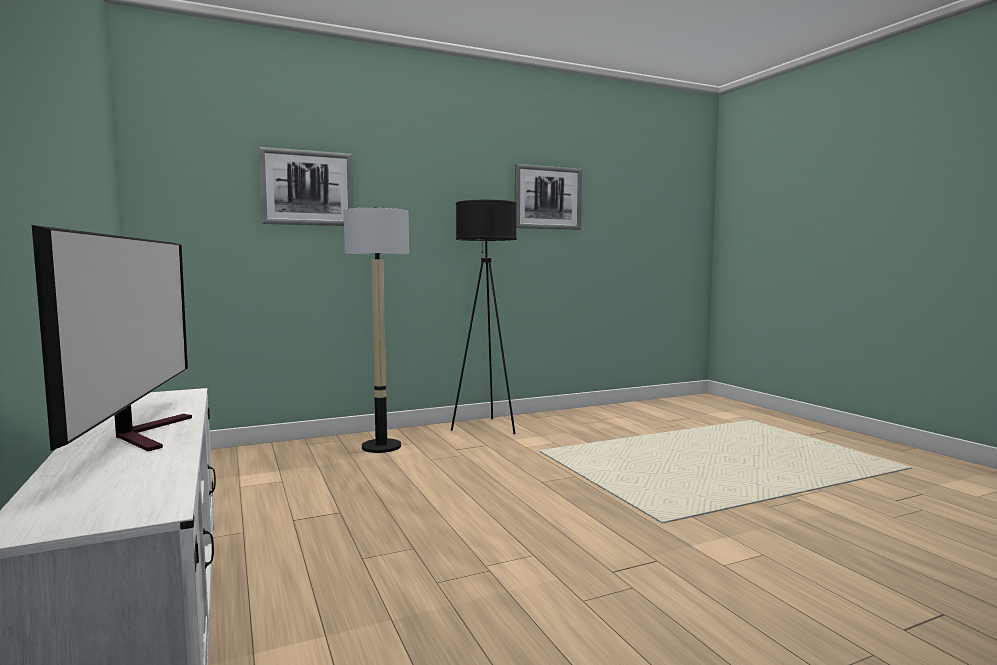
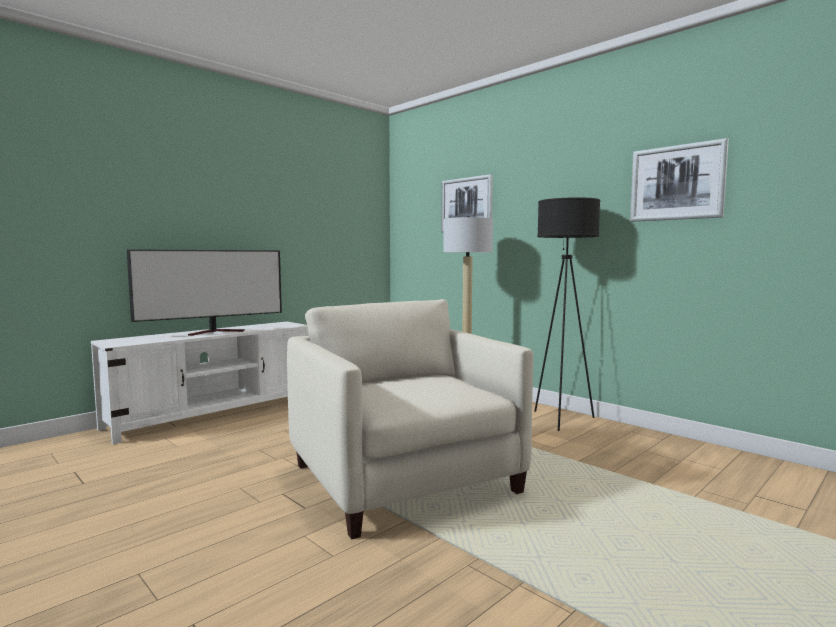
camera: 70 degrees right, 0 degrees up
none -> beige armchair [287,299,533,540]

